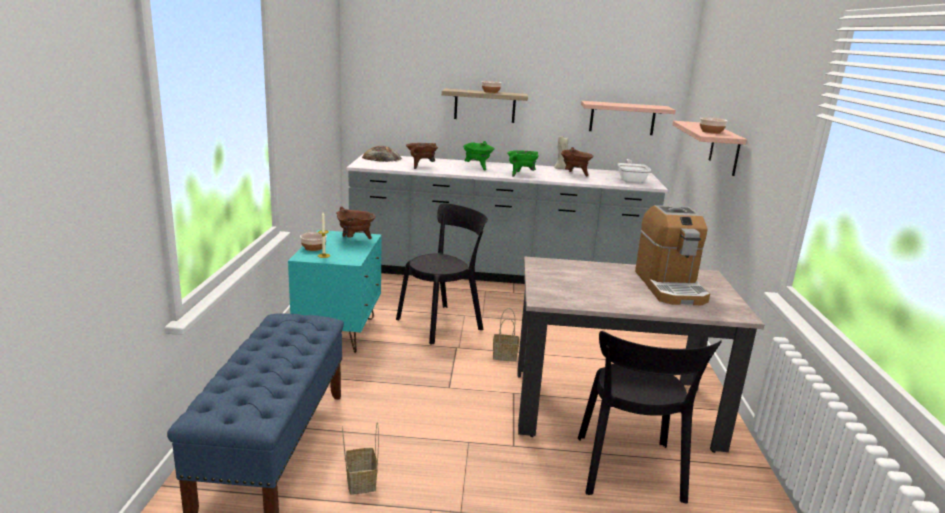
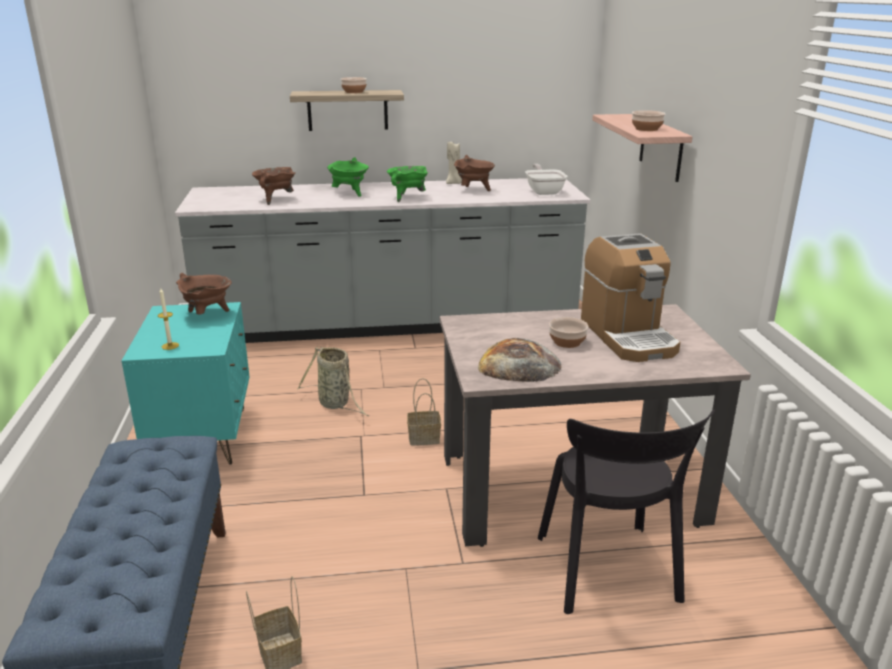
camera: 10 degrees left, 5 degrees up
bowl [300,232,327,251] -> bowl moved to [549,317,589,348]
bread [362,146,402,162] -> bread moved to [478,338,562,382]
black chair [396,203,488,345] -> basket [297,346,369,416]
shelf [581,101,676,135] -> none

